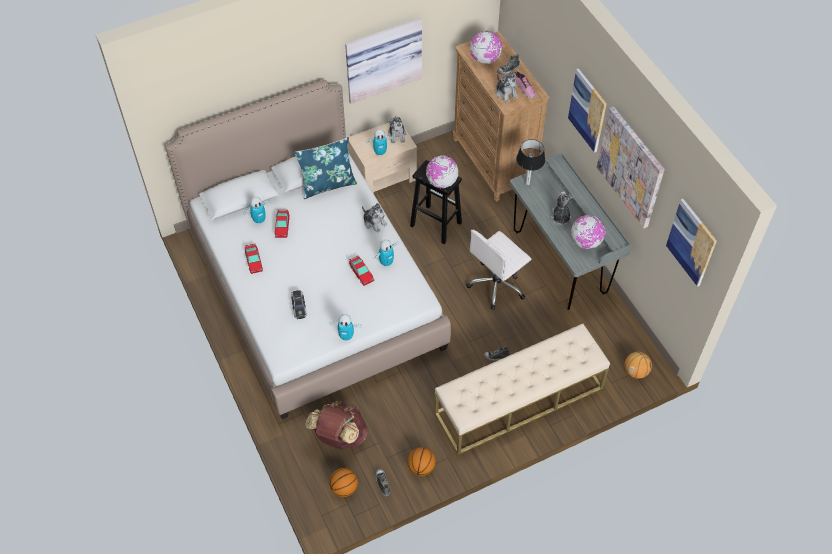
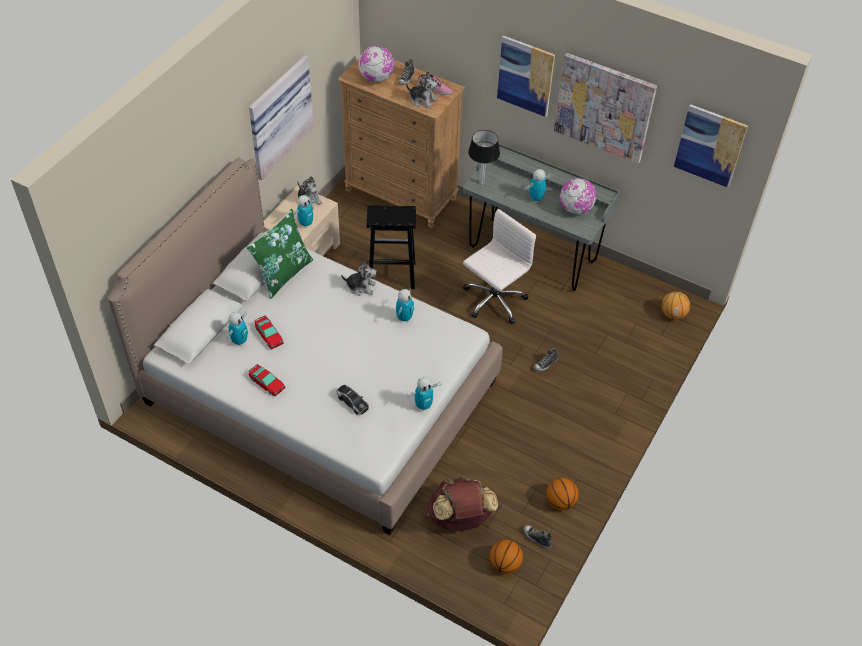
camera: 35 degrees left, 5 degrees down
blue pillow [294,137,357,199] -> green pillow [247,209,313,299]
toy car [349,255,374,286] -> none
globe [426,155,459,188] -> none
beige bench [434,324,610,455] -> none
white office chair [466,230,532,310] -> white office chair turned 150 degrees counterclockwise [463,209,536,324]
plush toy [551,191,574,226] -> toy robot [525,169,551,203]

